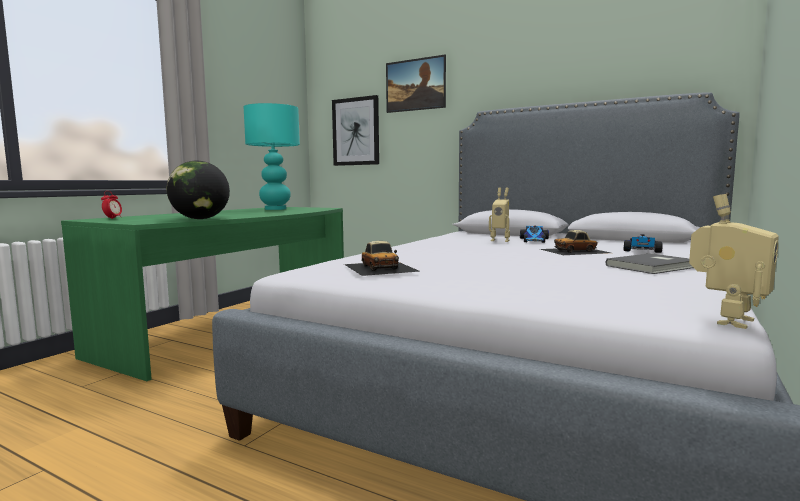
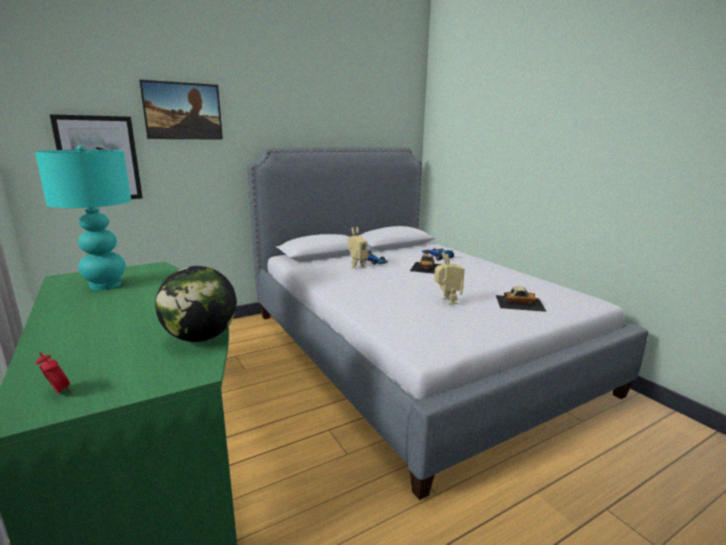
camera: 60 degrees left, 10 degrees up
toy car [344,241,420,276] -> toy car moved to [496,286,547,312]
grey book [606,253,693,274] -> none
toy robot [689,194,779,329] -> toy robot moved to [434,252,465,305]

